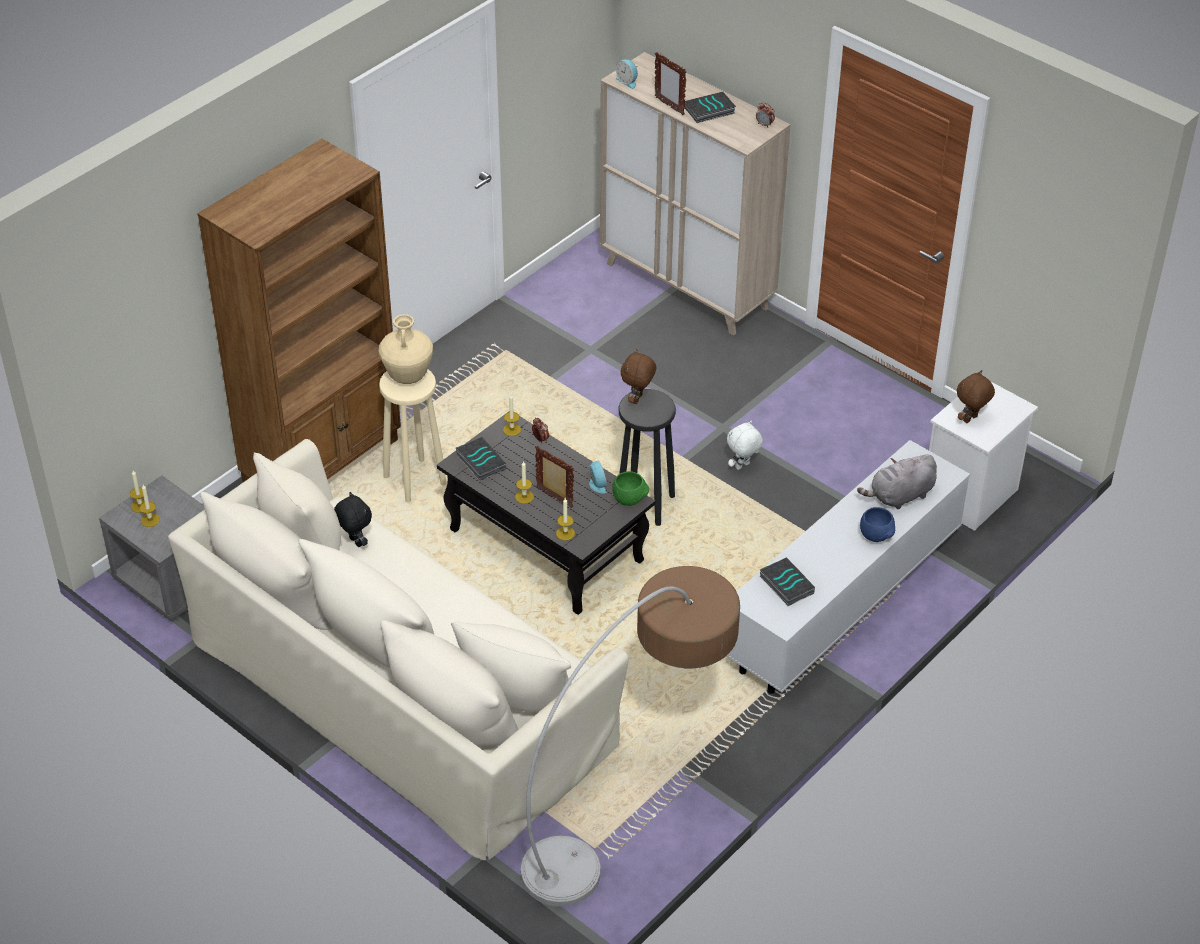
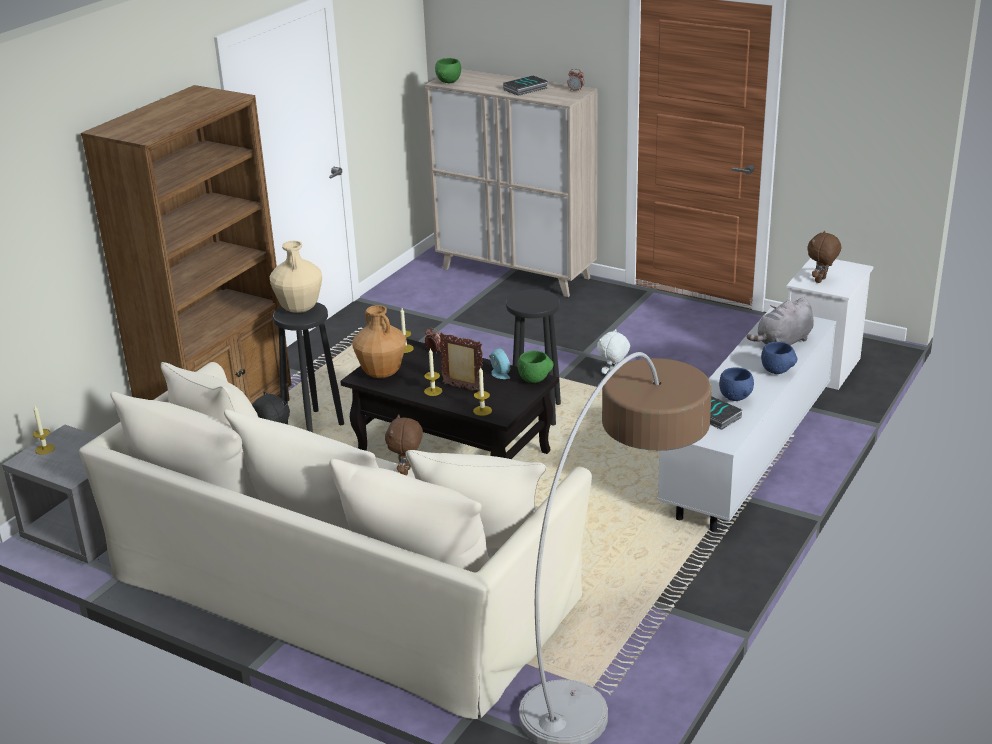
camera: 10 degrees left, 15 degrees down
candle [140,485,160,527] -> none
beige stool [379,369,446,503] -> black stool [273,302,344,432]
book [456,437,506,481] -> brown vase [352,305,406,378]
alarm clock [616,59,638,89] -> green bowl [435,58,461,83]
brown plush toy [621,349,656,404] -> brown plush toy moved to [385,414,423,476]
picture frame [655,52,686,115] -> none
none -> blue bowl [719,367,754,401]

